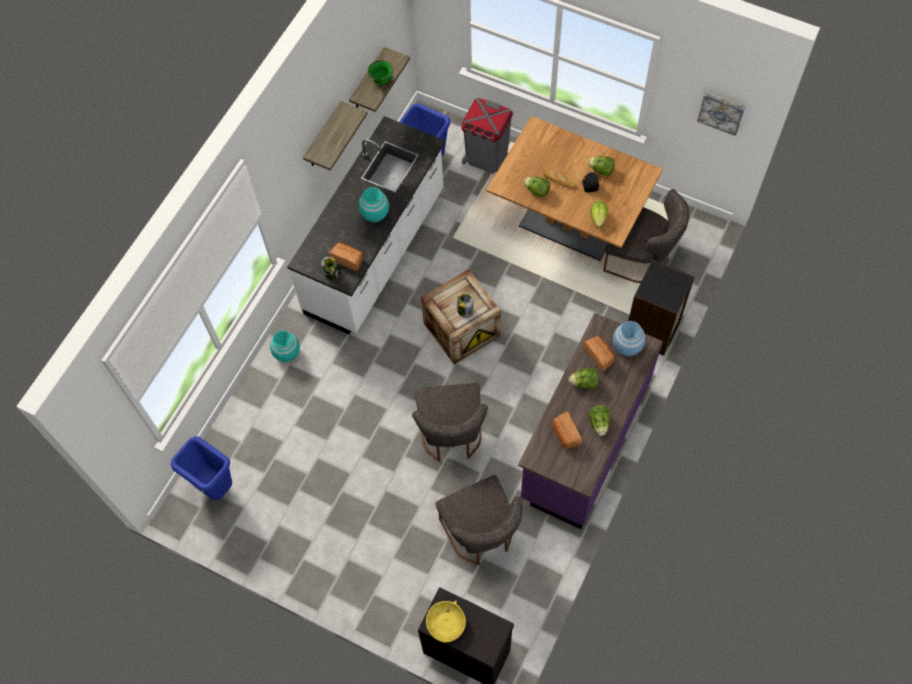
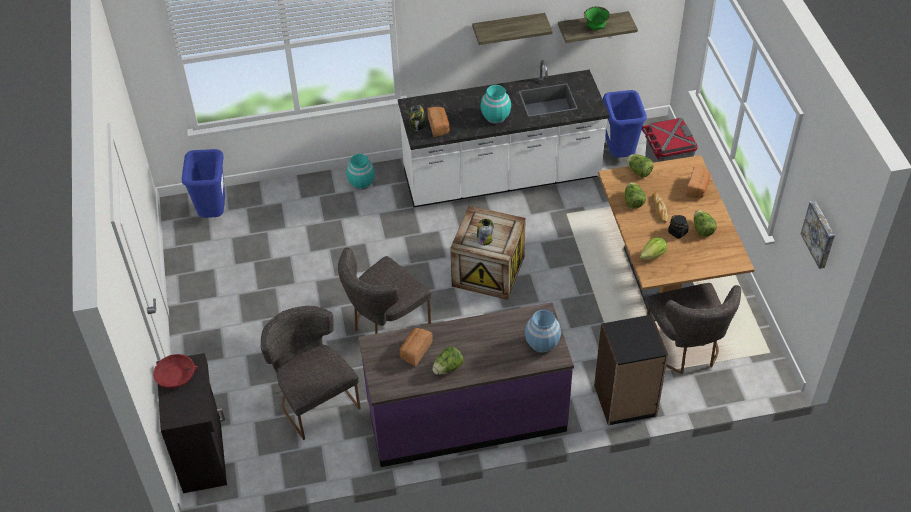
camera: 50 degrees right, 15 degrees down
yellow bowl [426,601,466,642] -> red bowl [153,354,198,389]
grey chair [435,475,522,565] -> grey chair turned 120 degrees clockwise [261,306,361,440]
lettuce [569,367,598,389] -> lettuce moved to [627,155,653,178]
bread [583,336,615,372] -> bread moved to [686,166,710,198]

